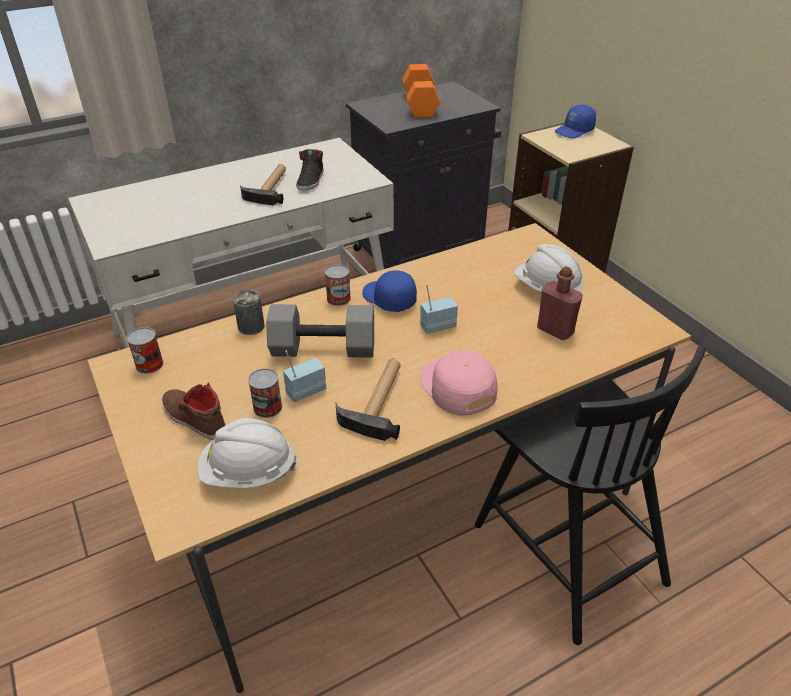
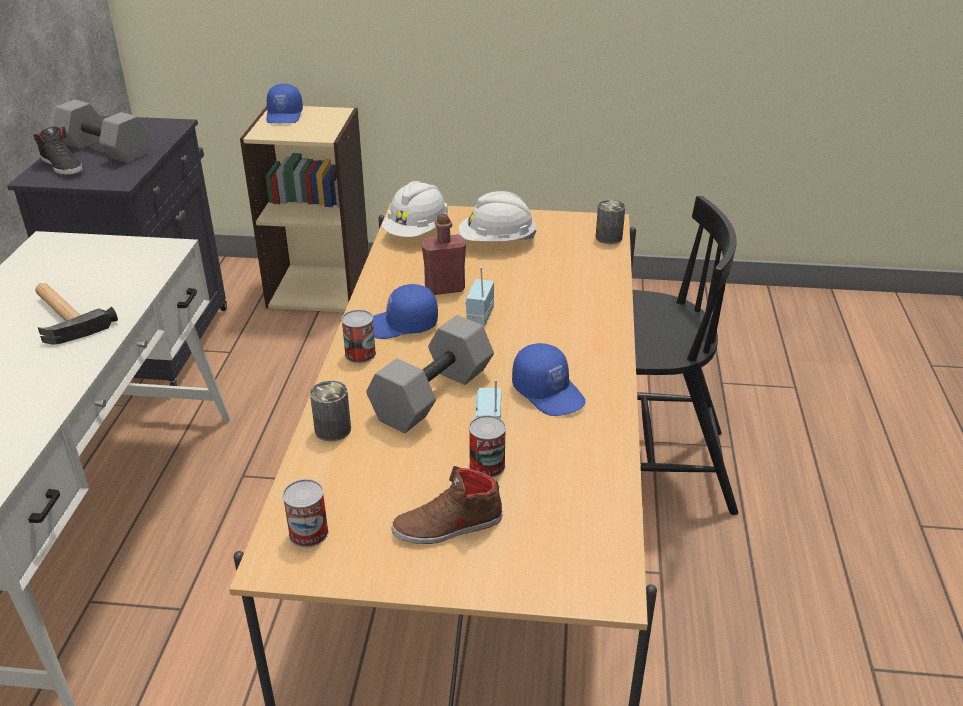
camera: 55 degrees left, 5 degrees down
white hard hat [197,418,297,488] -> white hard hat moved to [382,181,449,237]
black shoe [296,149,323,190] -> black shoe moved to [34,127,83,175]
hammer [336,359,401,441] -> blue cap [512,343,586,416]
orange dumbbell [402,64,440,118] -> grey dumbbell [53,100,149,163]
pink cap [420,350,497,416] -> none
red bottle [537,266,583,340] -> red bottle moved to [421,214,466,295]
none -> can [596,200,625,244]

